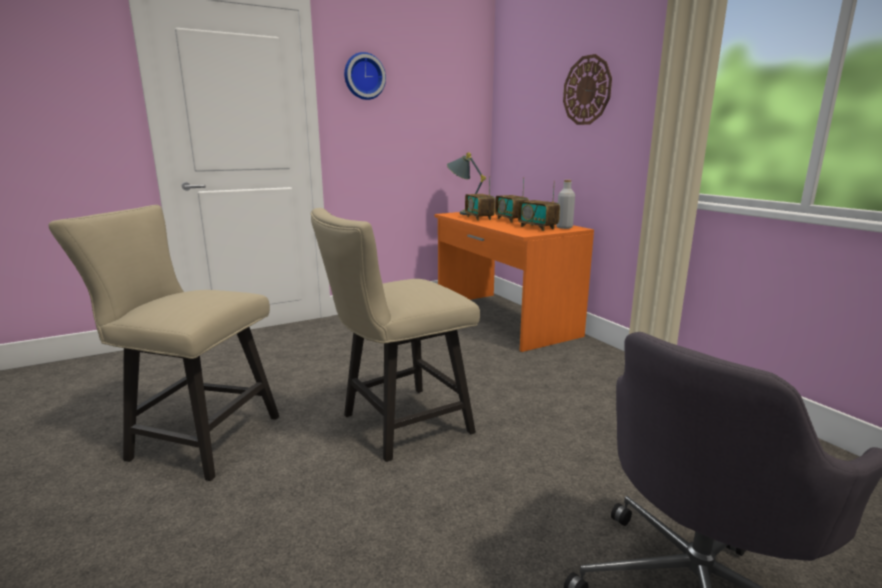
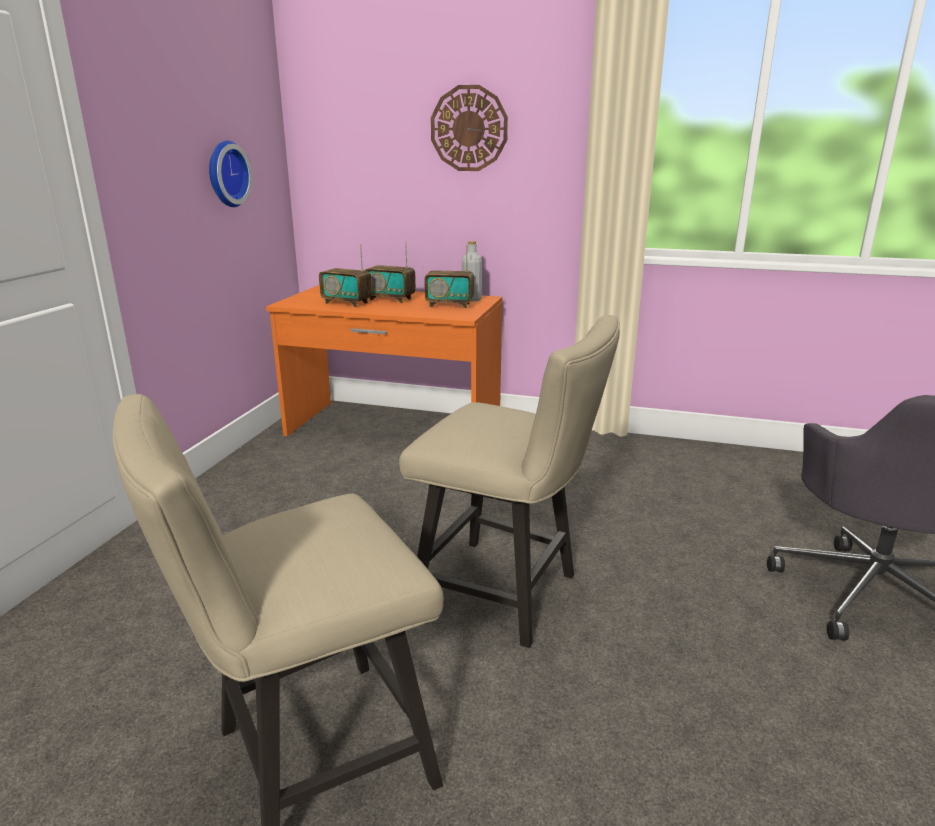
camera: 45 degrees left, 5 degrees up
beige chair [310,208,480,462] -> beige chair turned 75 degrees counterclockwise [399,315,620,648]
wall clock [344,52,386,100] -> wall clock moved to [209,141,252,207]
grey table lamp [447,153,486,215] -> none

